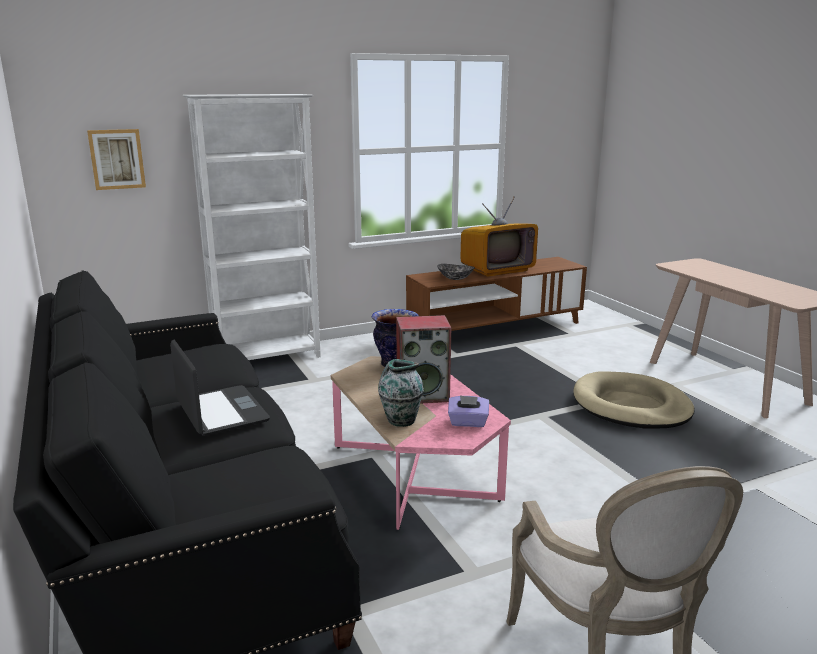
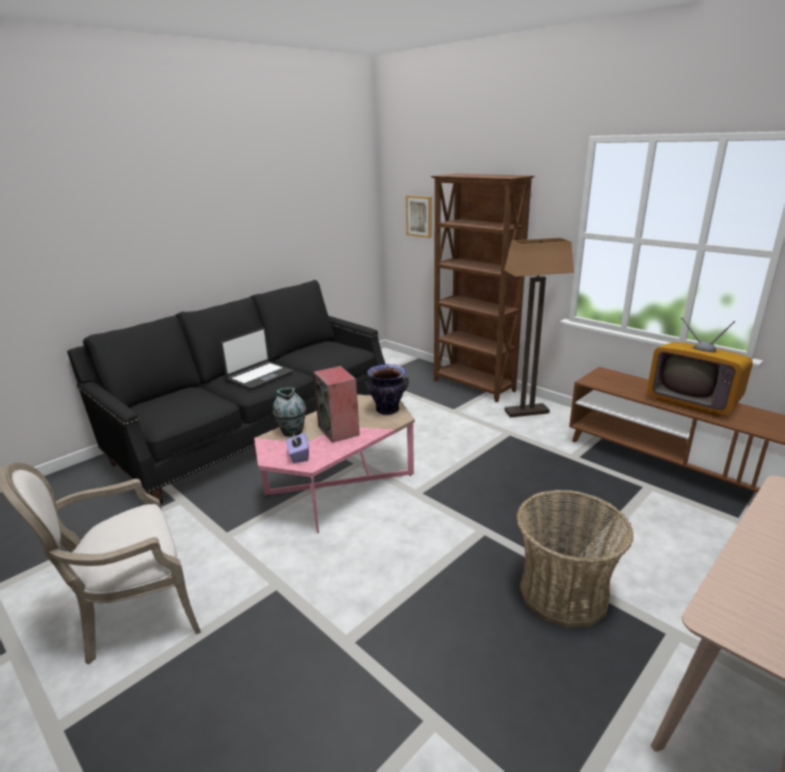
camera: 70 degrees right, 5 degrees up
white bookcase [183,94,321,360] -> brown bookcase [431,173,535,402]
bowl [437,264,475,280] -> none
beige dog bed [573,371,695,429] -> basket [516,489,634,628]
none -> floor lamp [504,238,574,418]

